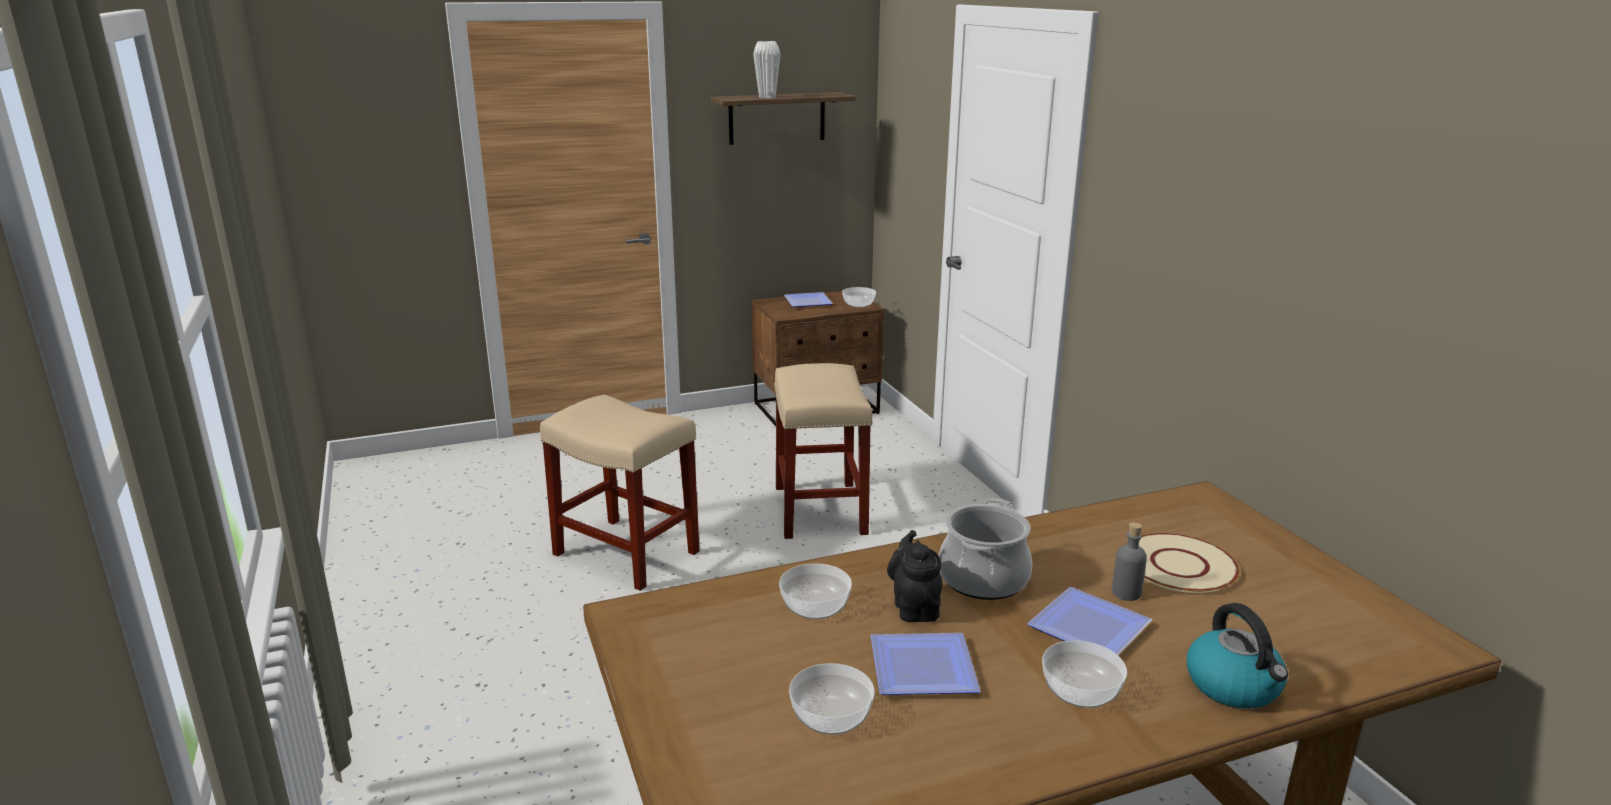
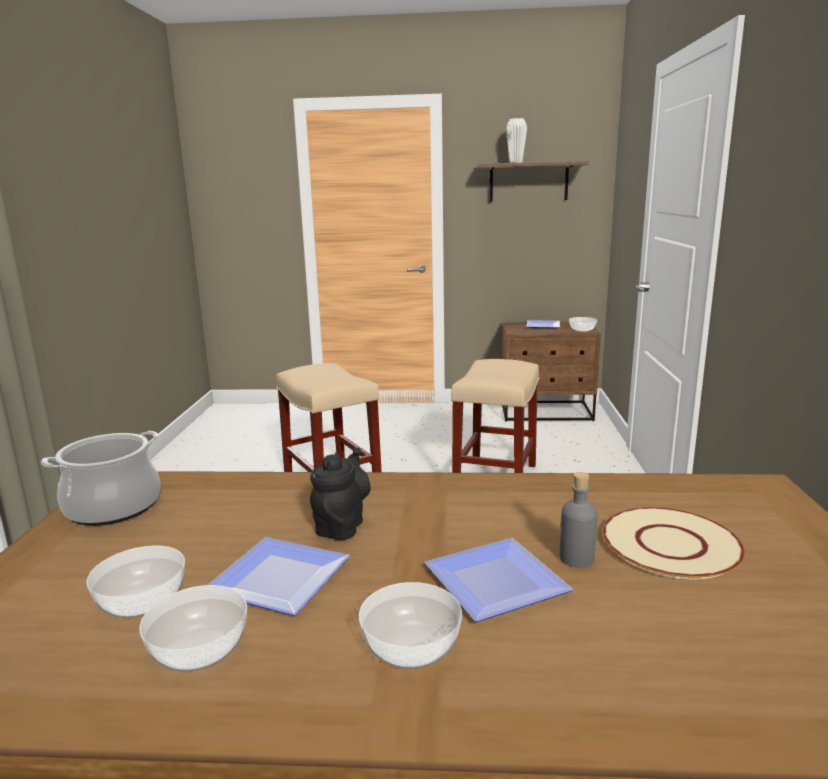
camera: 25 degrees right, 5 degrees down
bowl [779,563,852,619] -> bowl moved to [139,585,247,672]
cooking pot [939,498,1032,600] -> cooking pot moved to [41,431,161,526]
kettle [1187,603,1288,709] -> none

